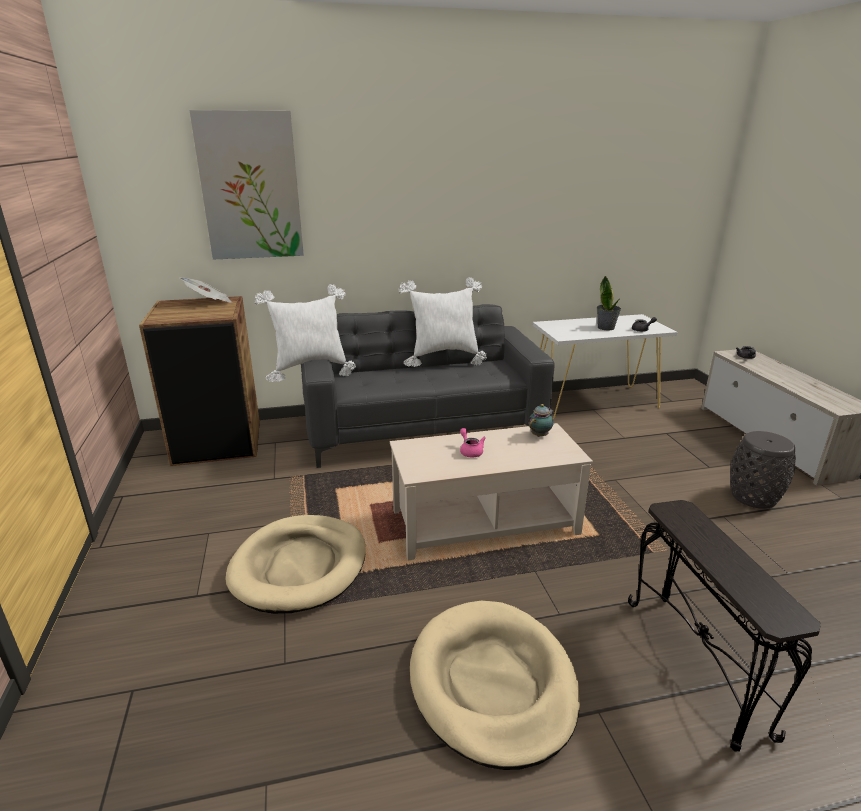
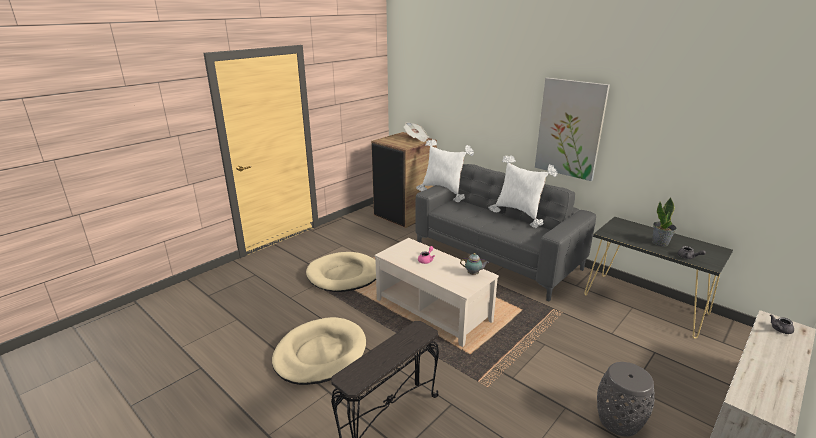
camera: 55 degrees right, 0 degrees up
picture [189,110,304,260] -> picture moved to [535,78,610,181]
white console table [533,314,678,420] -> black console table [584,217,733,339]

